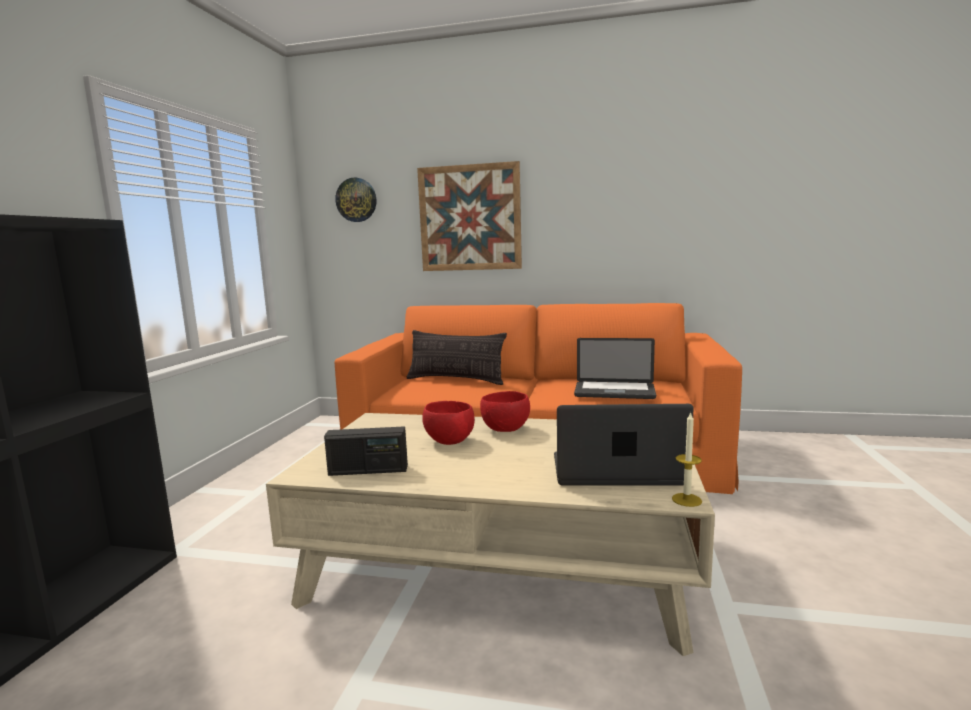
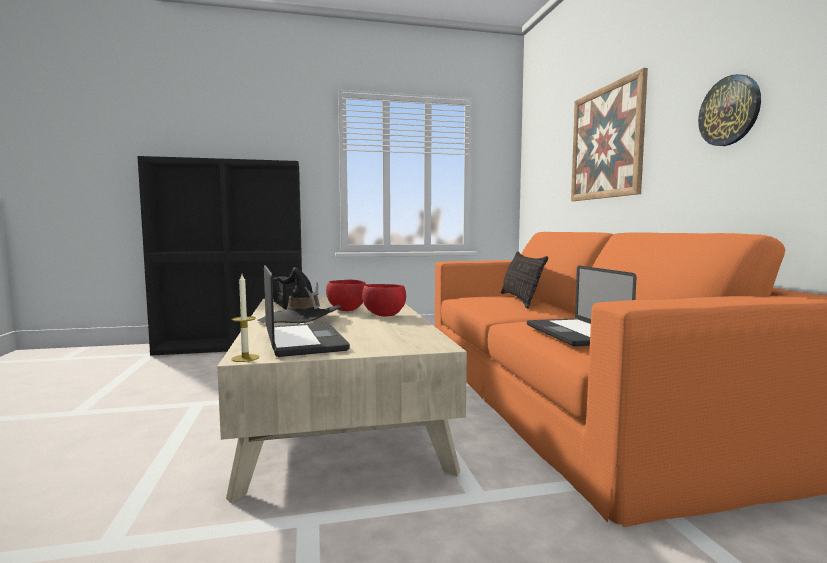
camera: 65 degrees right, 5 degrees down
wall clock [335,177,377,222] -> wall clock moved to [698,74,761,146]
none -> black hat [257,267,341,323]

